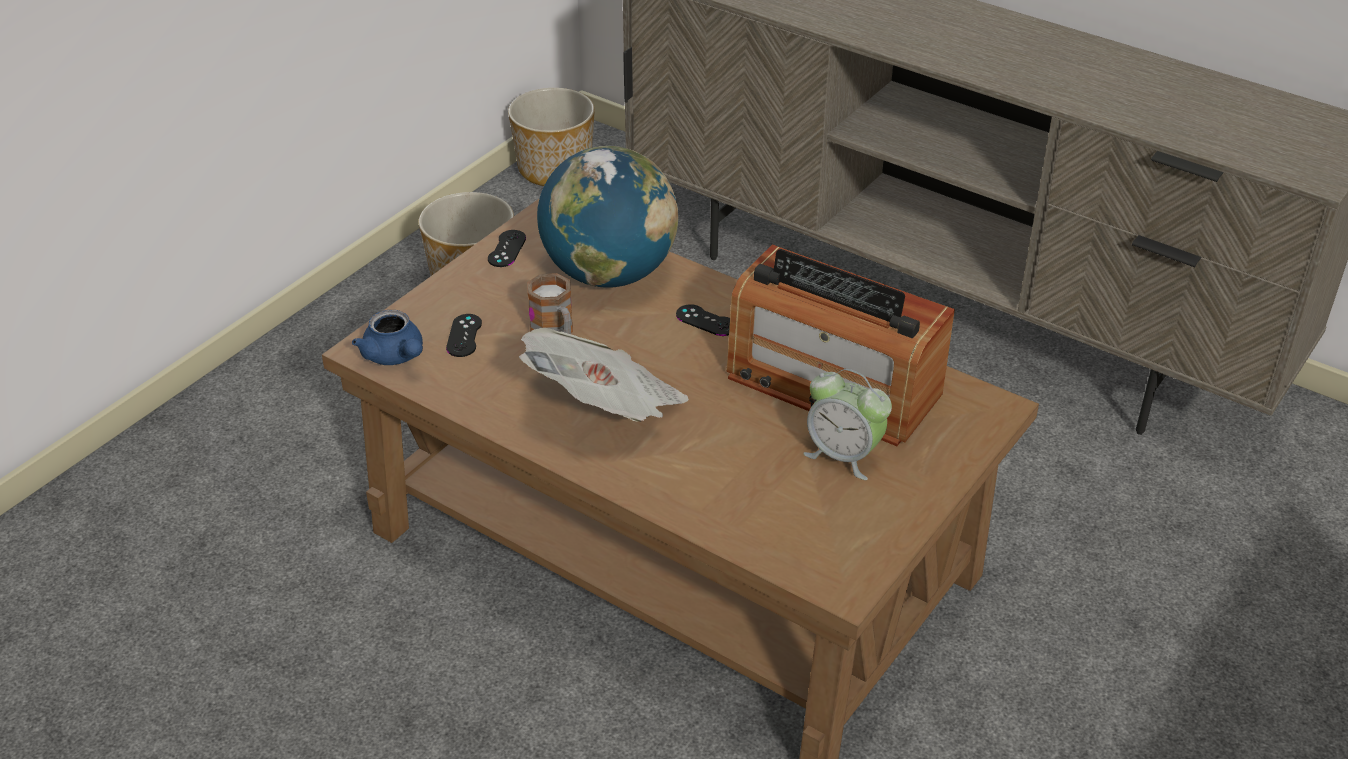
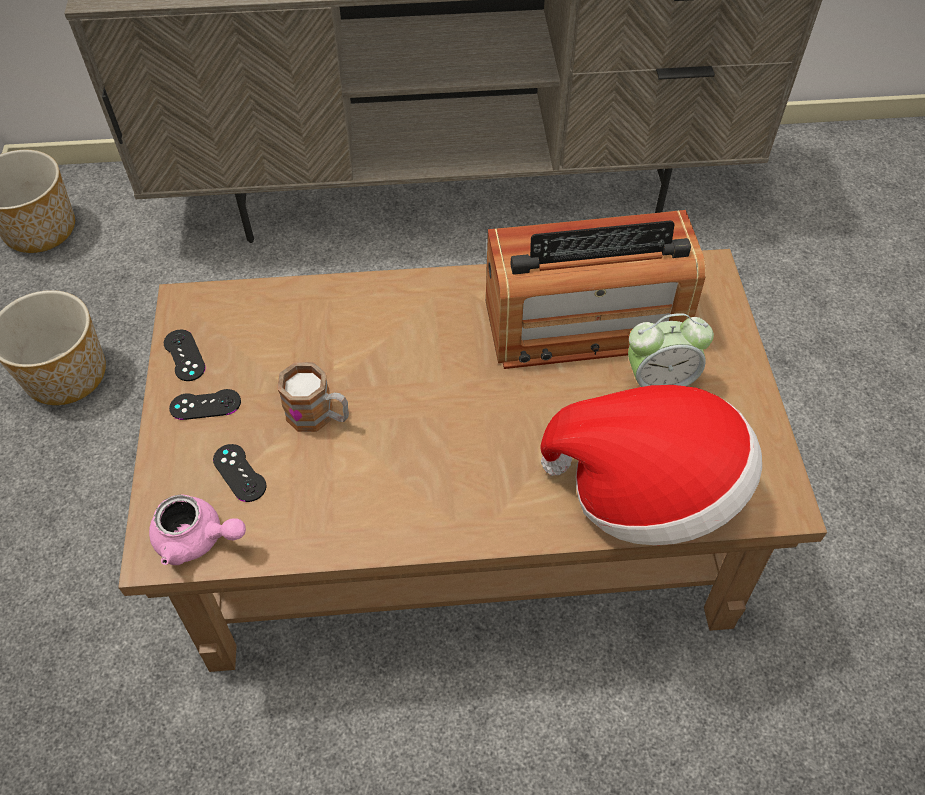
camera: 40 degrees left, 15 degrees up
blue teapot [352,310,423,365] -> pink teapot [149,495,246,565]
newspaper [519,328,689,422] -> none
globe [537,146,678,288] -> none
black game controller [676,304,730,336] -> black game controller moved to [169,389,241,420]
none -> hat [540,385,762,545]

